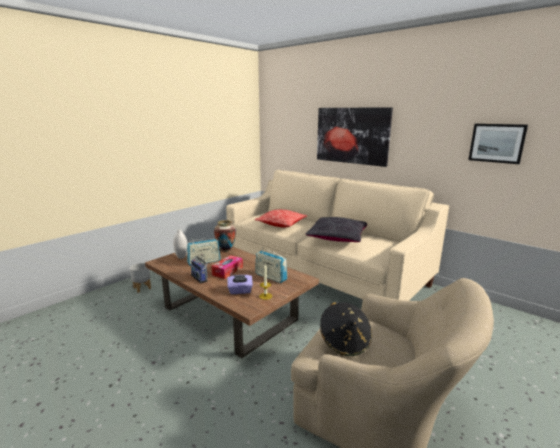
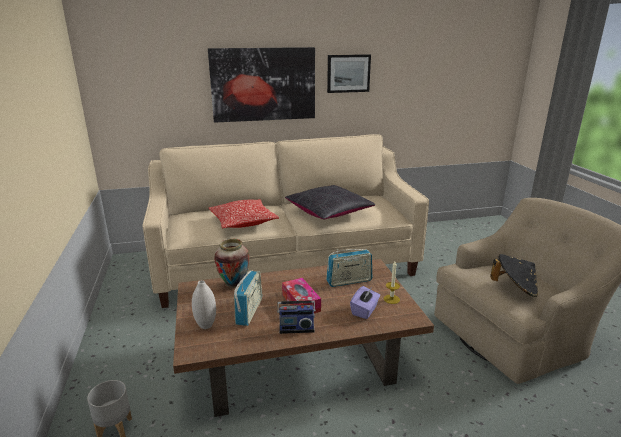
camera: 55 degrees left, 5 degrees up
picture [469,124,528,164] -> picture moved to [327,54,371,93]

